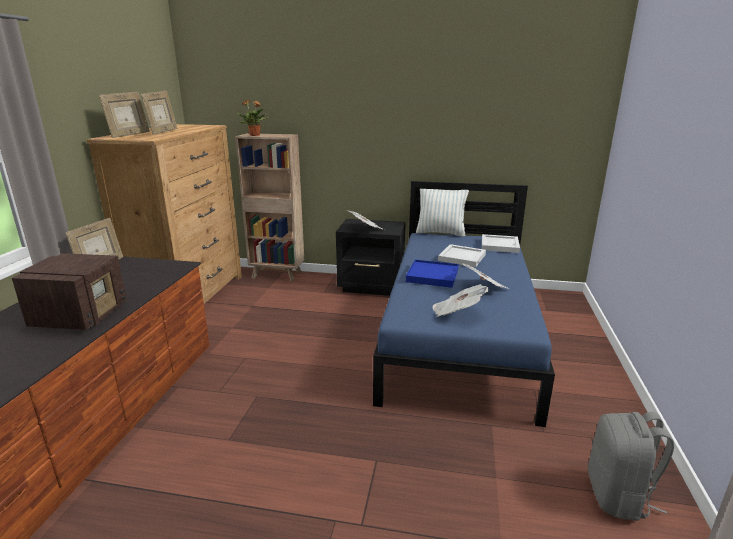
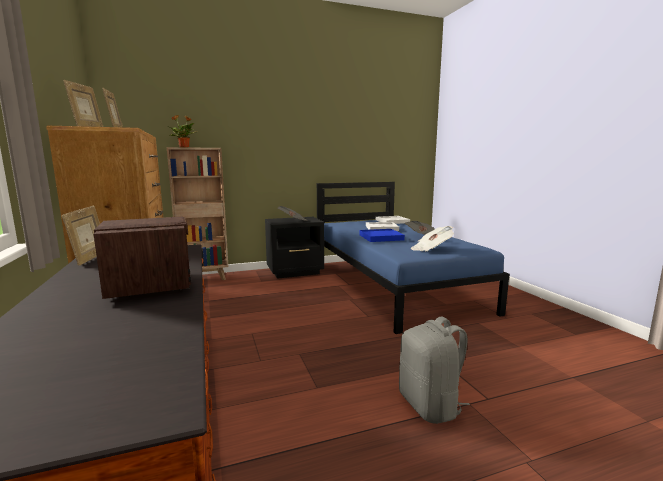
camera: 30 degrees left, 10 degrees down
pillow [416,189,469,237] -> none
grey backpack [588,412,674,521] -> grey backpack moved to [399,317,470,424]

